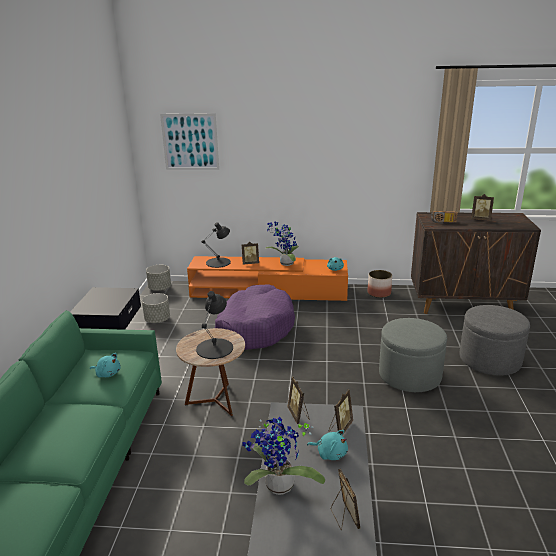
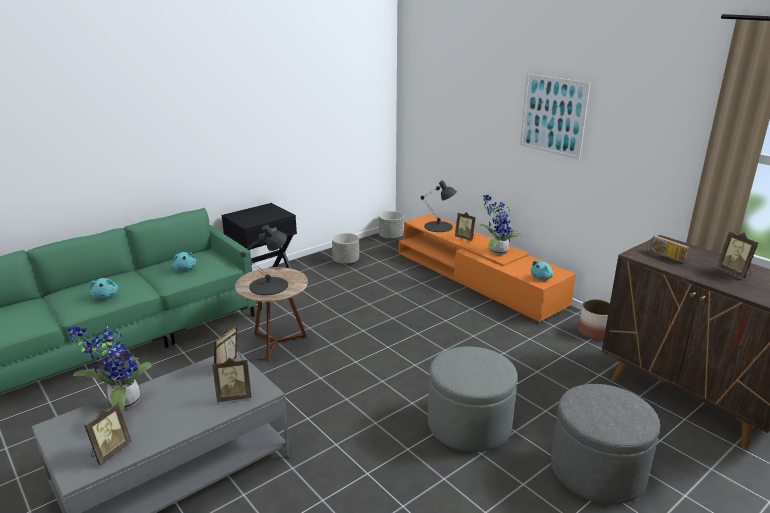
camera: 45 degrees right, 0 degrees up
picture [160,113,219,170] -> picture moved to [520,74,590,160]
purple dog bed [215,284,295,350] -> none
turquoise plush toy [307,430,348,460] -> turquoise plush toy moved to [90,278,118,299]

